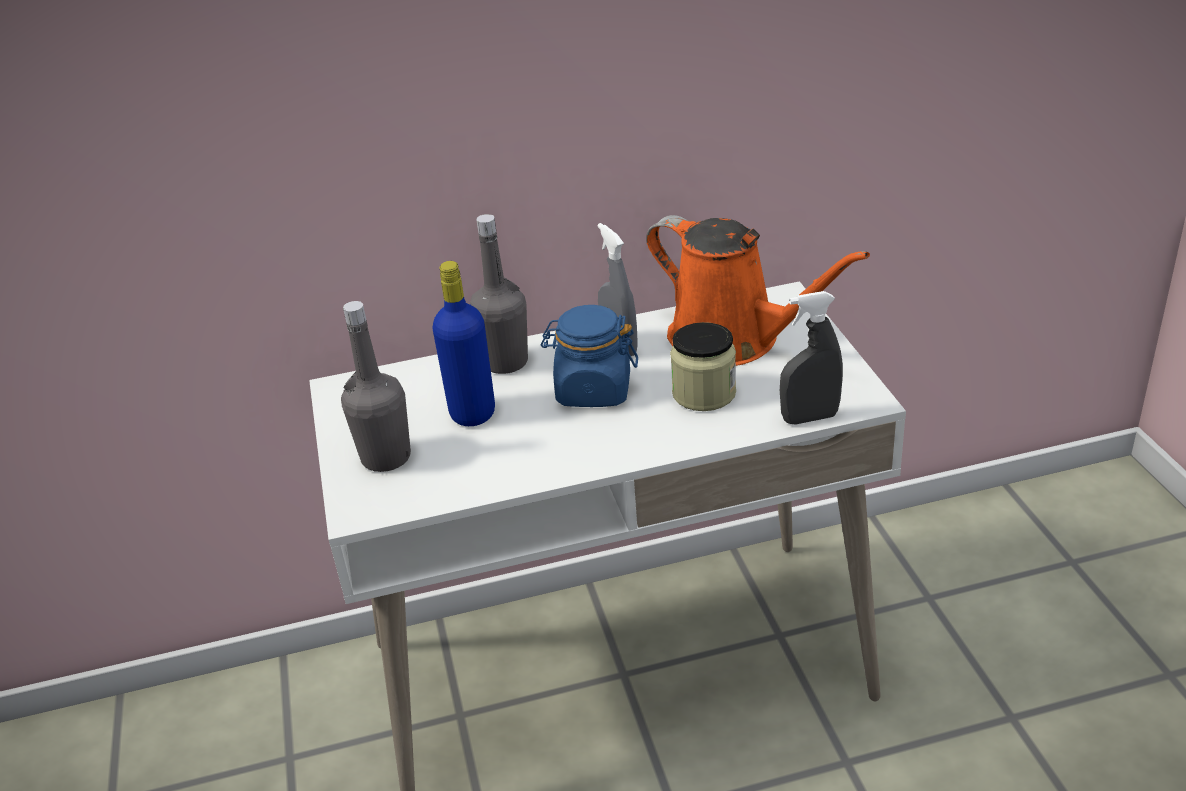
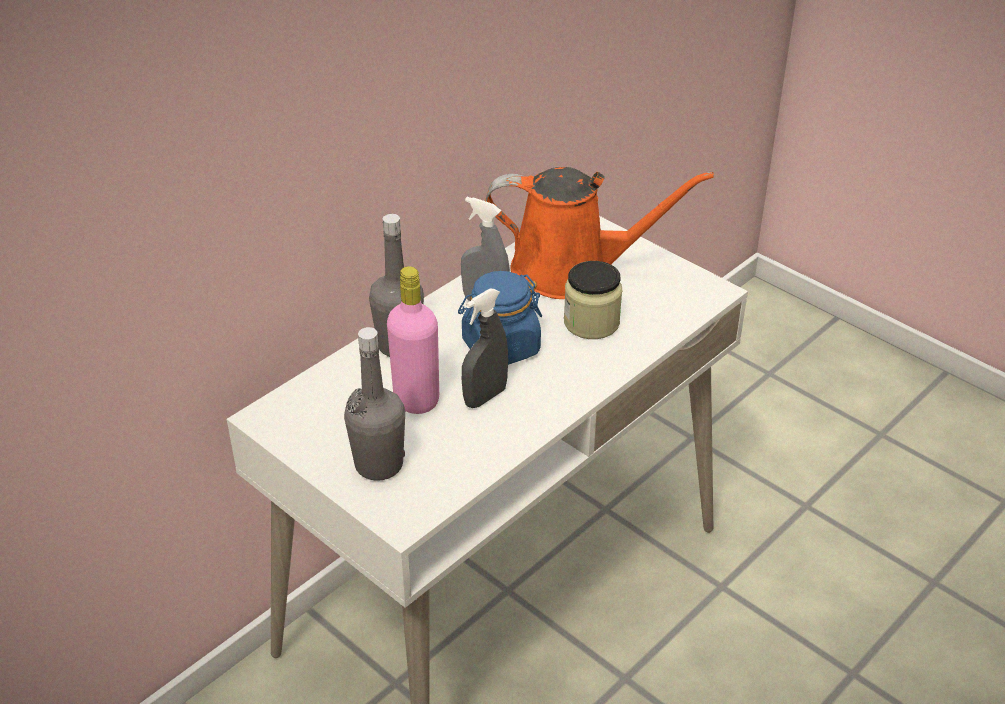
camera: 35 degrees left, 5 degrees up
blue bottle [433,261,495,426] -> pink bottle [387,266,439,414]
grey spray bottle [780,291,843,425] -> grey spray bottle moved to [462,288,508,408]

